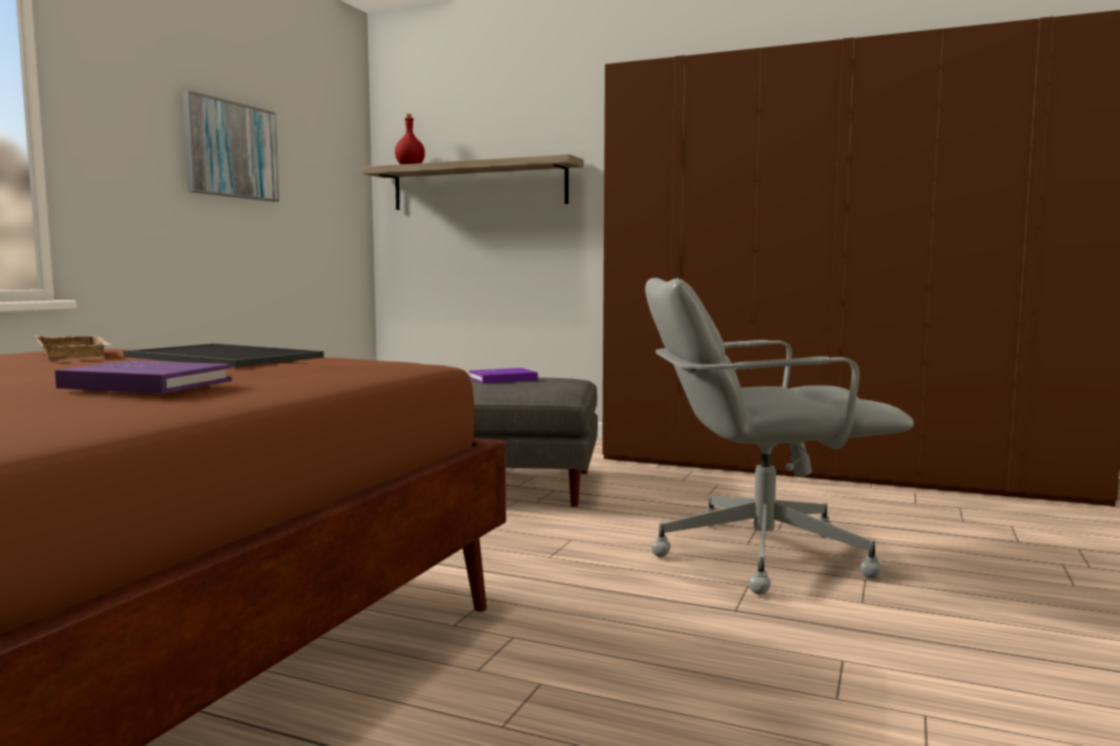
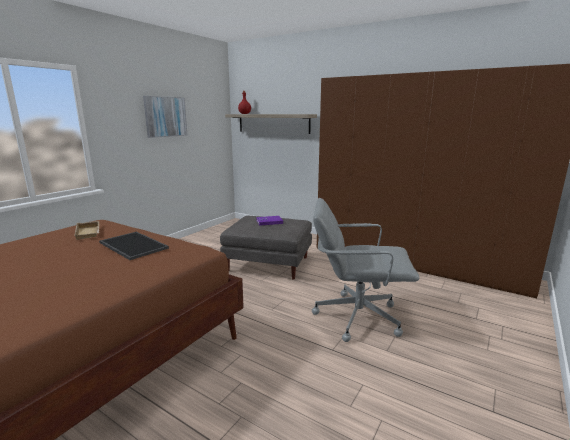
camera: 10 degrees right, 10 degrees up
purple book [55,360,232,394] -> none

